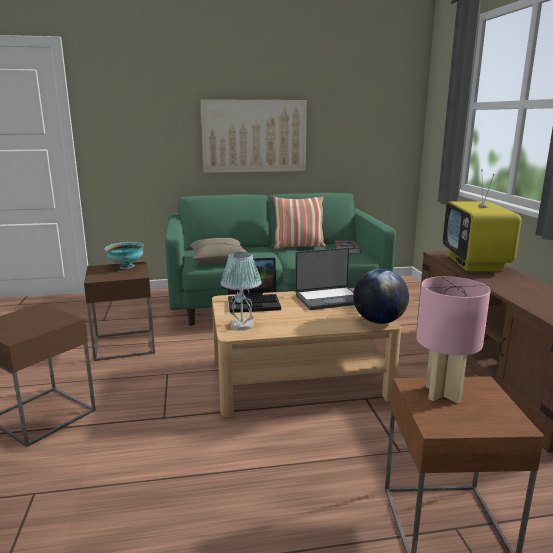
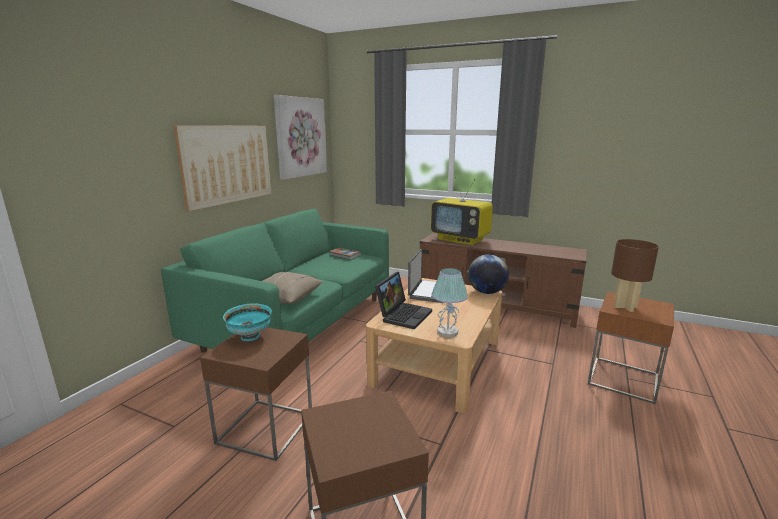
camera: 55 degrees left, 0 degrees up
pillow [273,196,326,249] -> none
pink table lamp [416,276,491,403] -> brown table lamp [611,239,659,312]
none -> picture [274,95,327,180]

